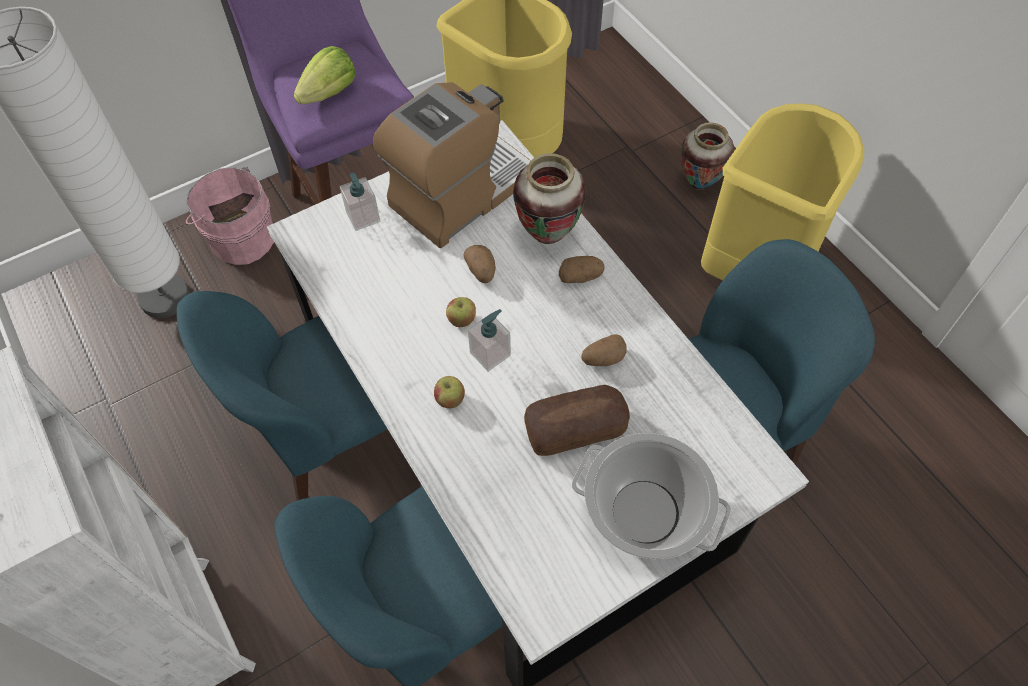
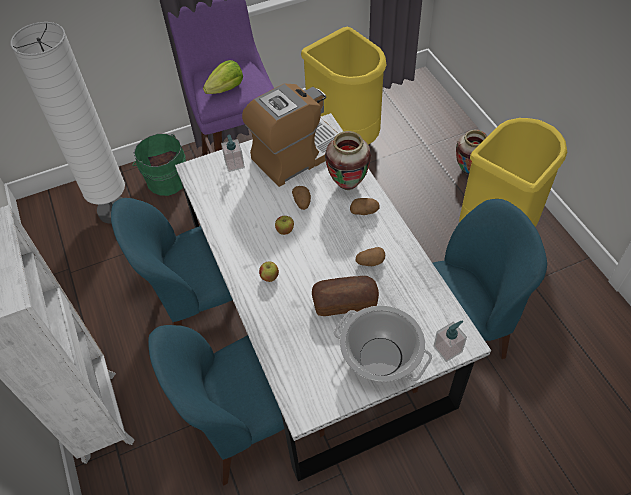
camera: 10 degrees right, 5 degrees down
pink bucket [186,167,274,265] -> green bucket [132,134,186,196]
soap dispenser [468,309,511,372] -> soap dispenser moved to [433,321,467,362]

